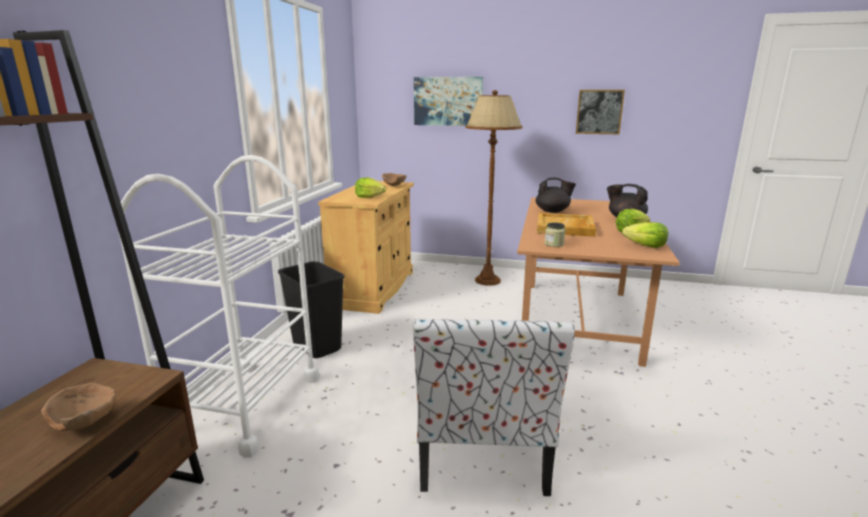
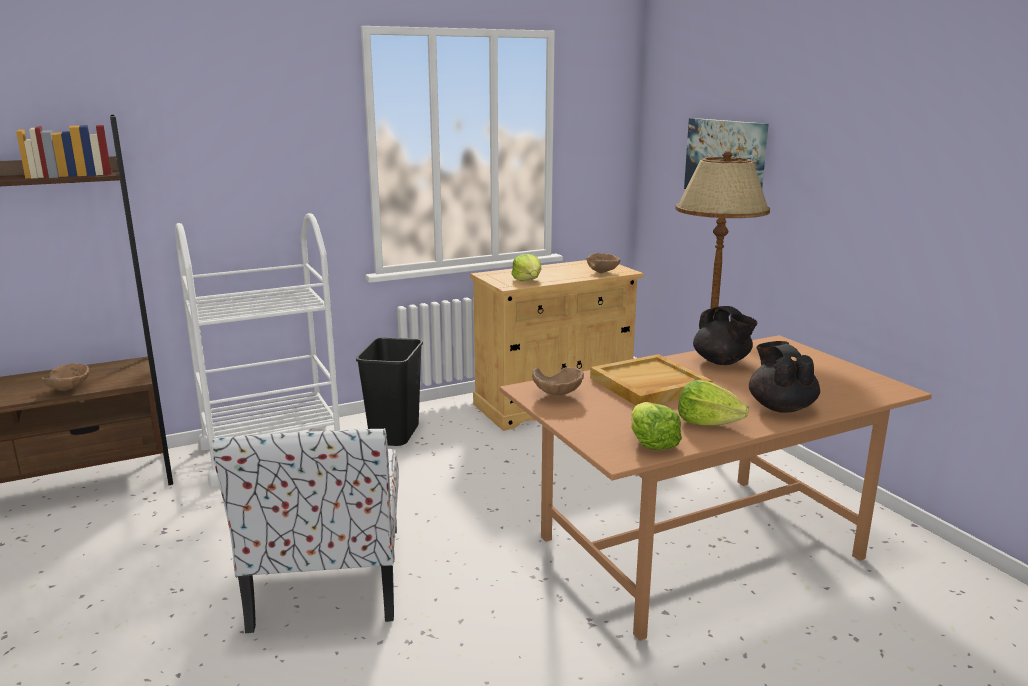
camera: 50 degrees right, 0 degrees up
chair [413,319,575,496] -> chair turned 60 degrees counterclockwise [212,428,399,633]
jar [545,222,565,247] -> brown bowl [532,367,584,395]
picture [576,90,625,134] -> none

